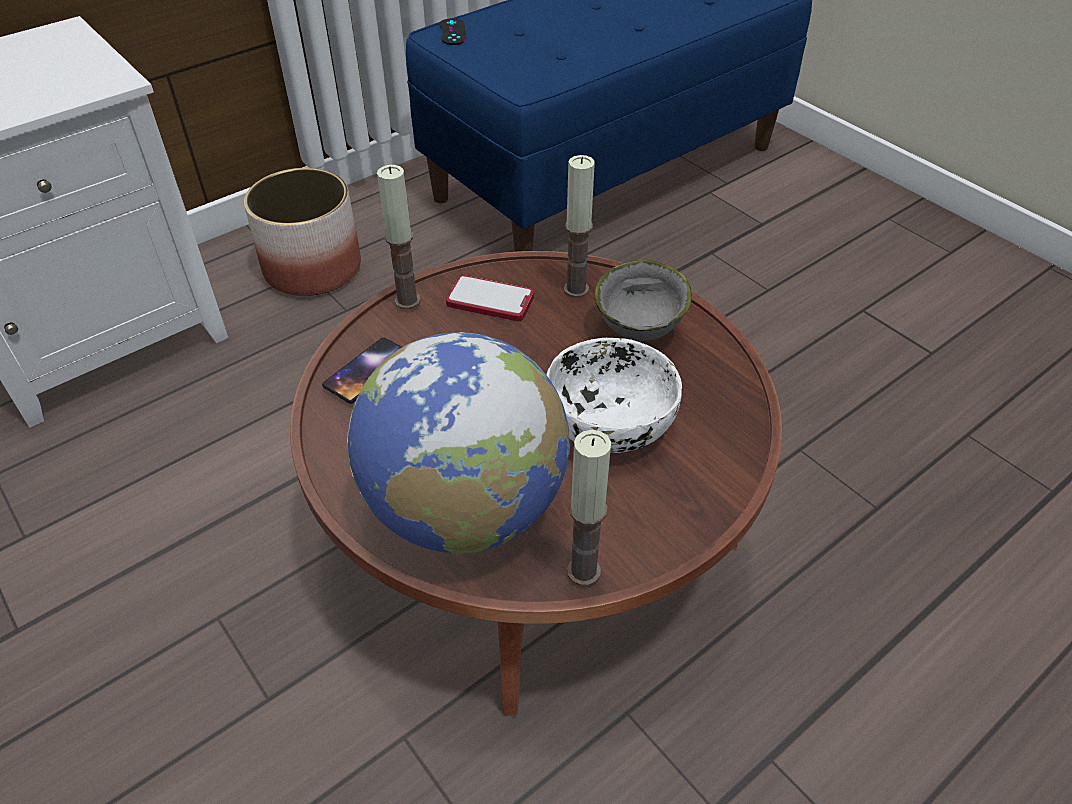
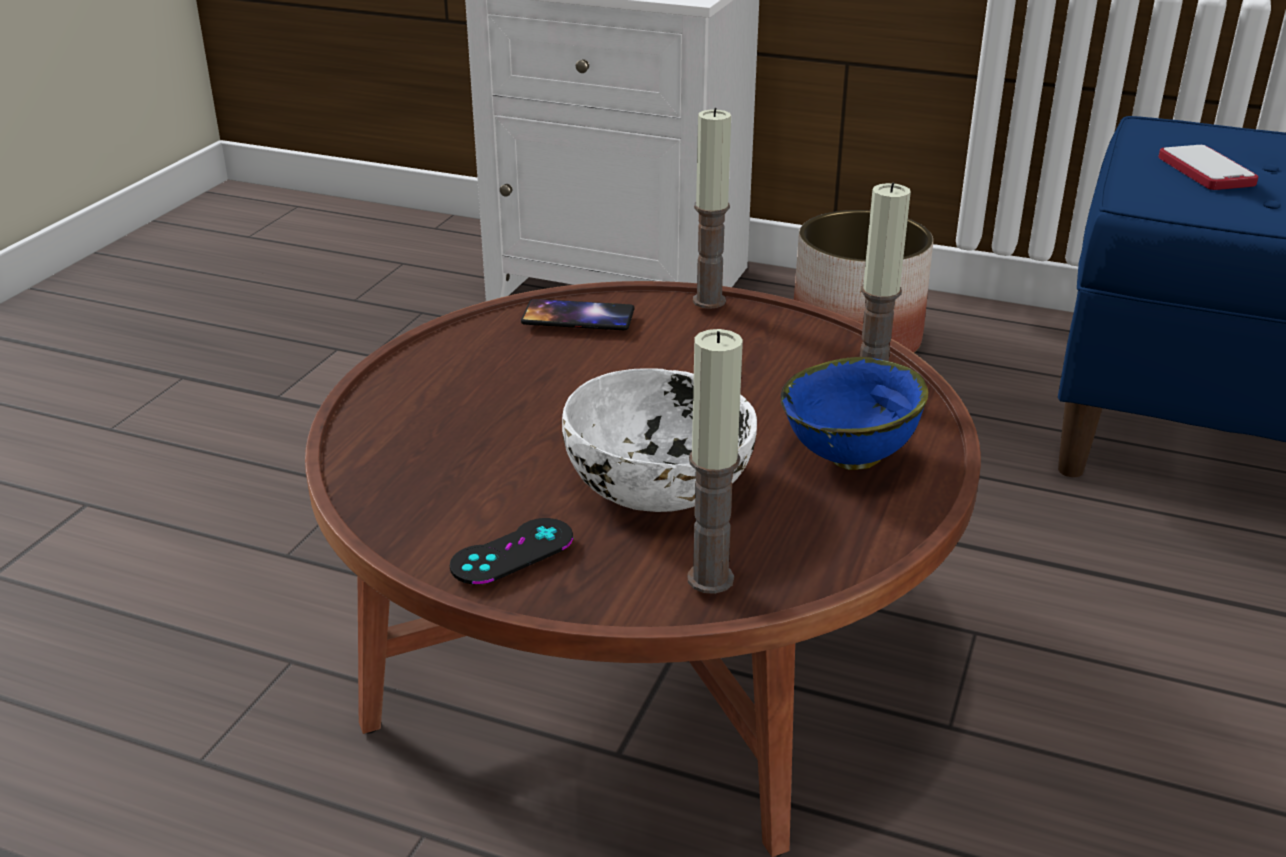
camera: 60 degrees right, 15 degrees down
globe [347,332,570,554] -> none
black game controller [439,18,467,45] -> black game controller moved to [450,518,573,585]
phone [446,275,534,321] -> phone moved to [1158,145,1258,190]
candle [567,430,611,586] -> candle moved to [687,329,743,594]
grey bowl [595,260,692,341] -> blue bowl [781,357,928,470]

